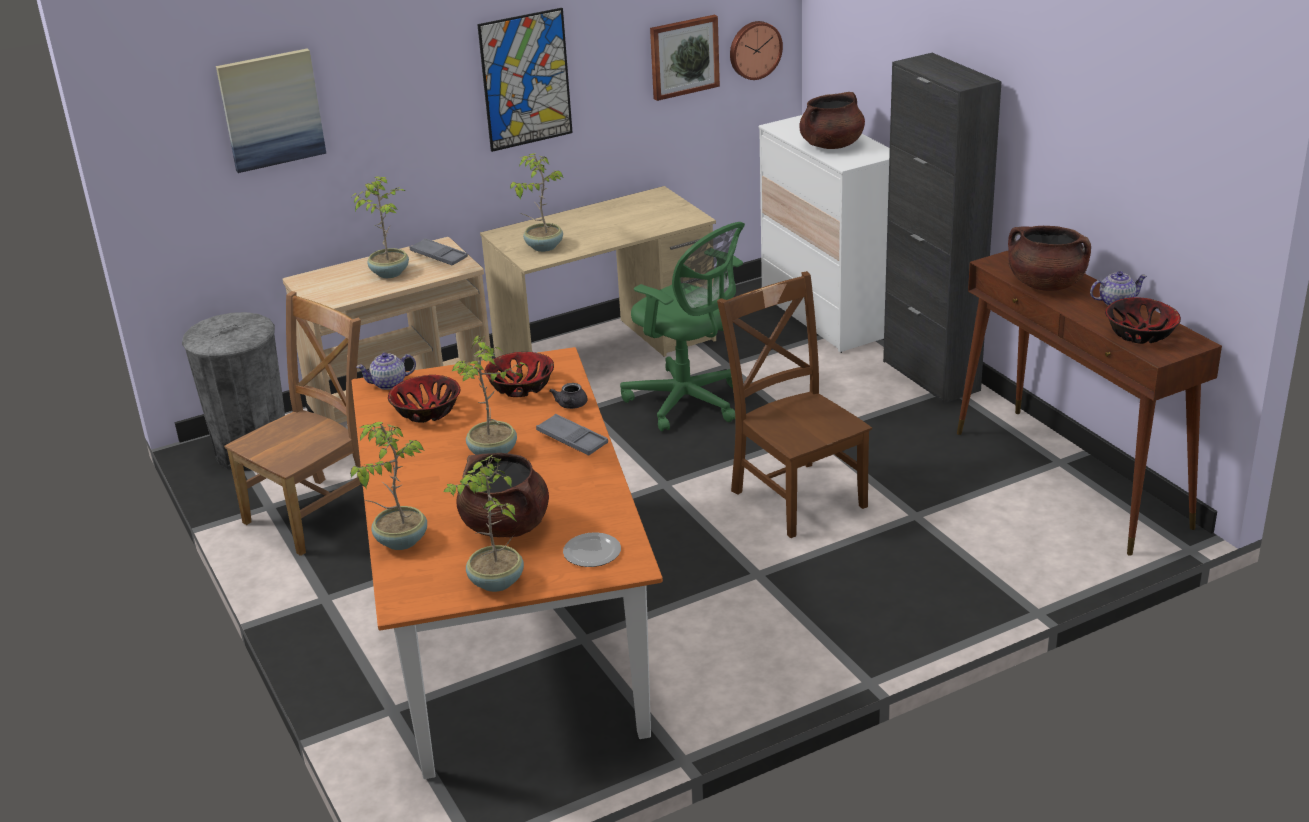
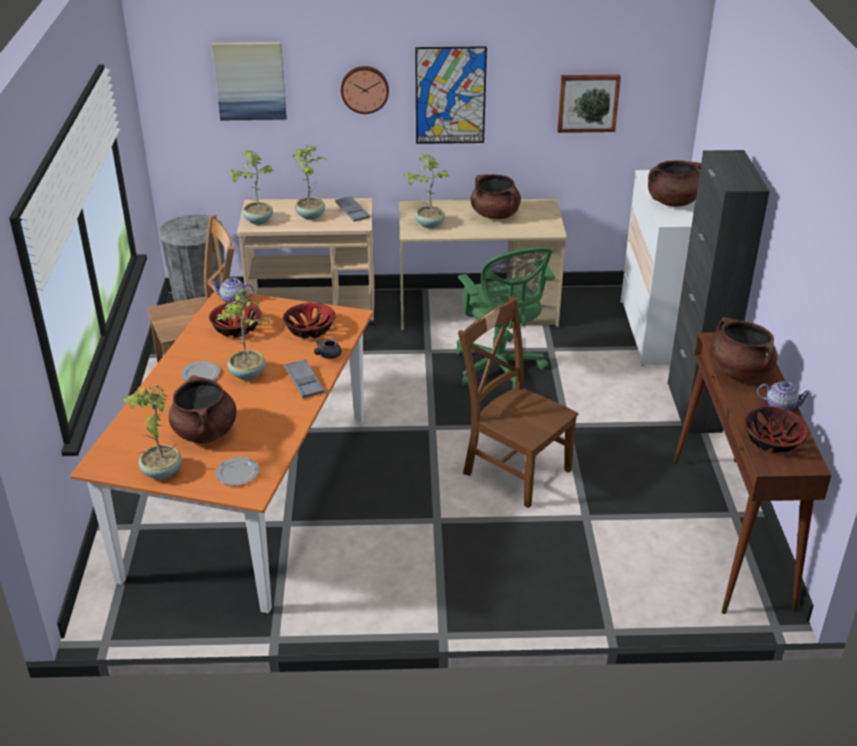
camera: 25 degrees right, 5 degrees up
potted plant [350,422,427,550] -> potted plant moved to [227,150,274,225]
brown chair [717,271,872,538] -> brown chair turned 45 degrees counterclockwise [458,296,579,508]
wall clock [730,21,783,80] -> wall clock moved to [341,66,389,114]
none -> plate [181,361,220,381]
none -> brown cooking pot [470,174,521,219]

